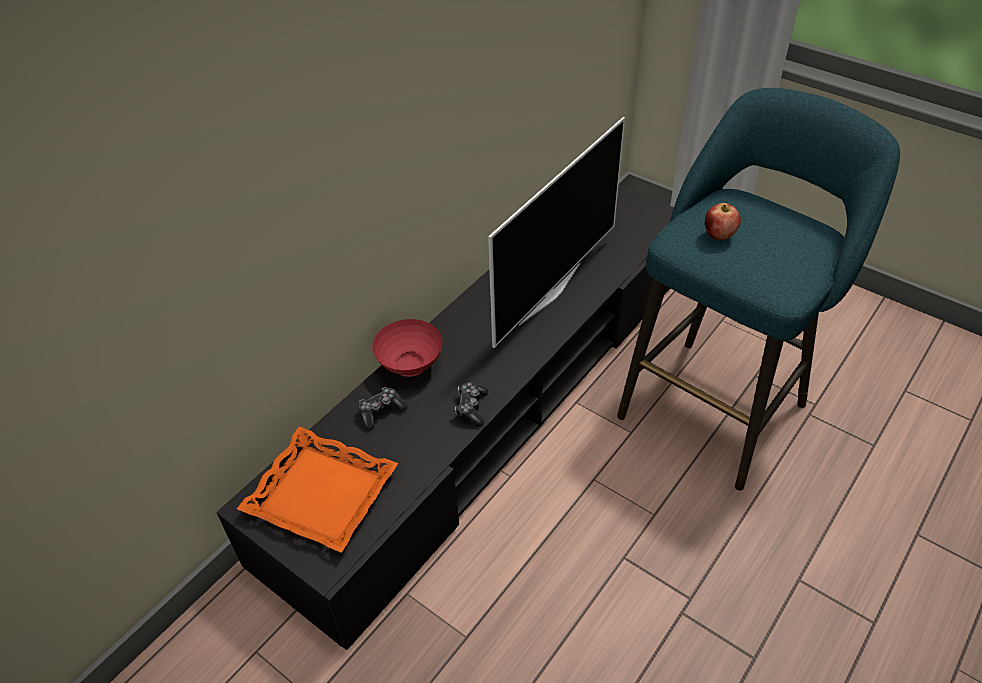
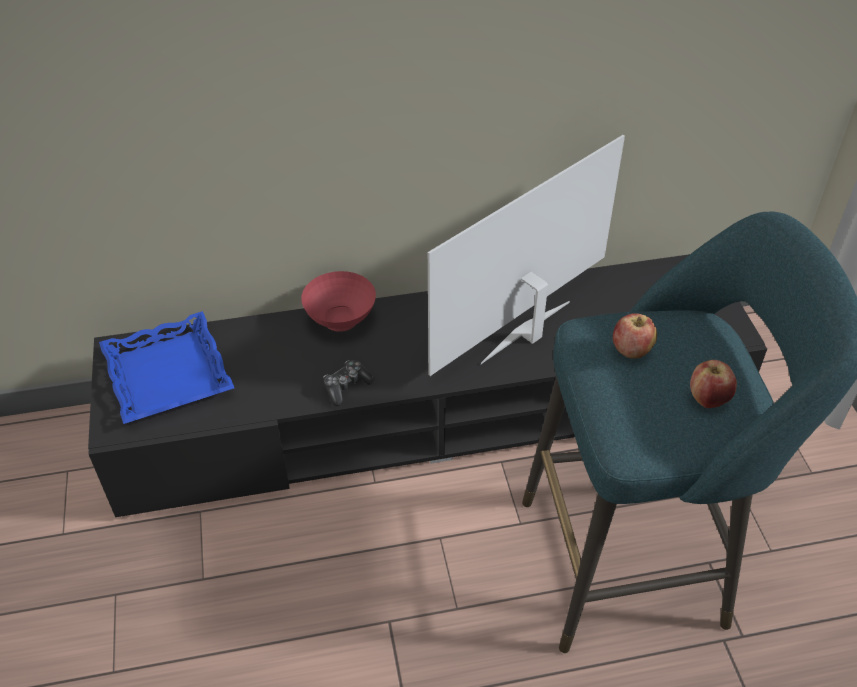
camera: 40 degrees right, 0 degrees up
orange tray [237,427,398,553] -> blue tray [99,311,234,424]
game controller [359,387,407,430] -> none
television [488,117,625,348] -> television turned 150 degrees clockwise [428,135,625,376]
none -> apple [690,360,737,408]

